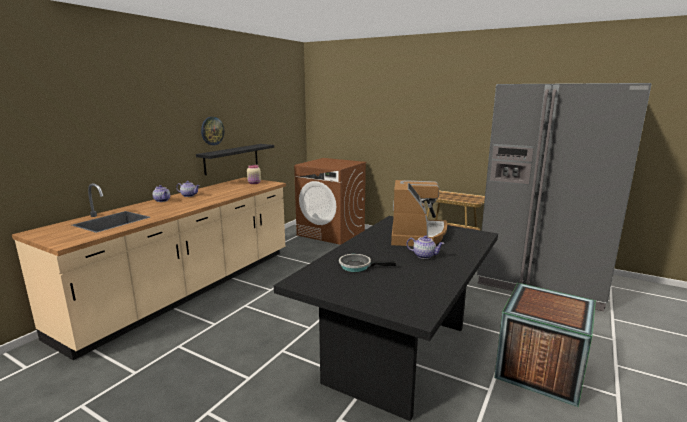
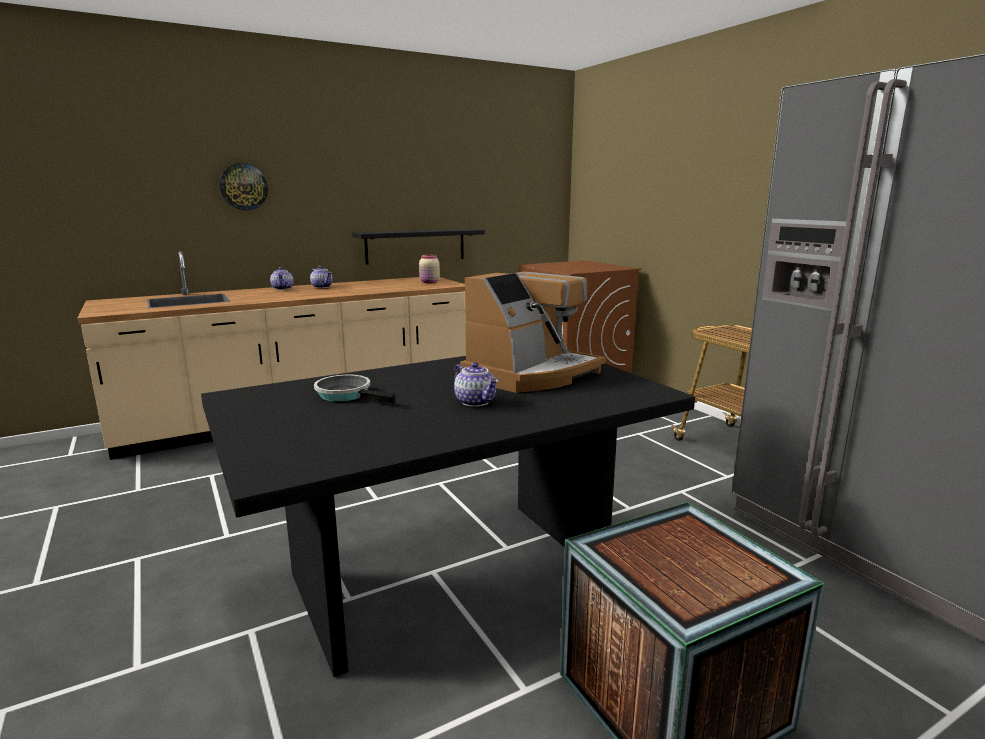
camera: 30 degrees right, 0 degrees up
wall clock [201,117,224,145] -> wall clock moved to [219,163,268,210]

